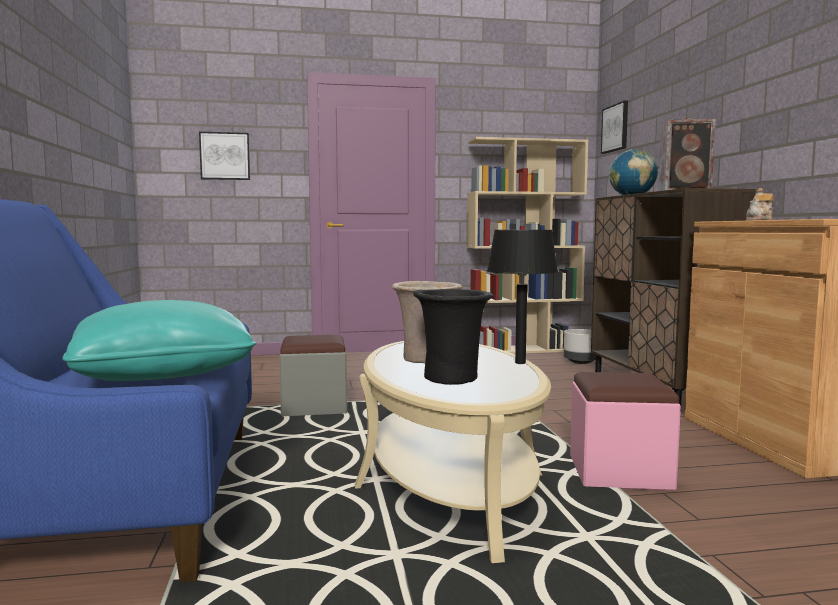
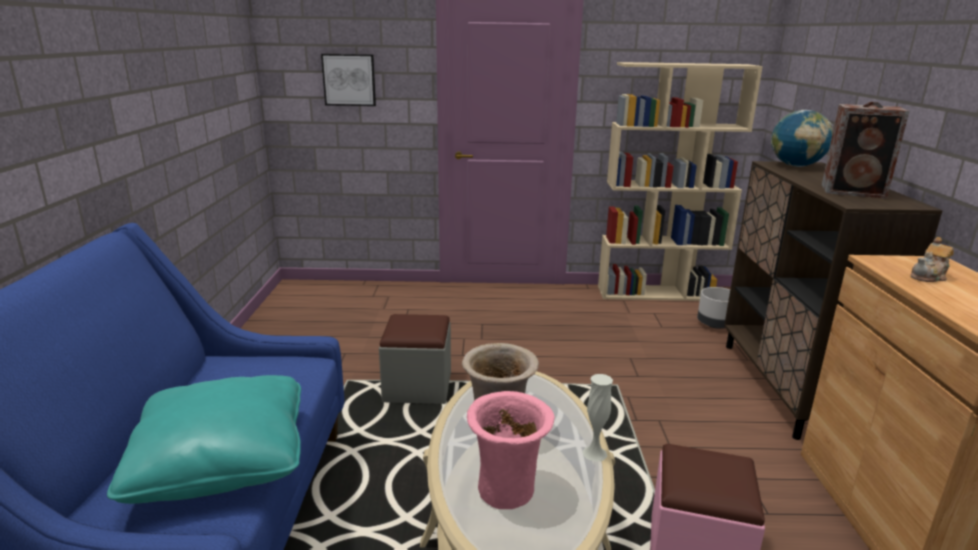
camera: 10 degrees right, 15 degrees up
black vase [413,289,493,385] -> pink vase [467,391,555,509]
black table lamp [487,230,558,364] -> white vase [582,374,613,462]
picture [601,101,628,154] -> none

